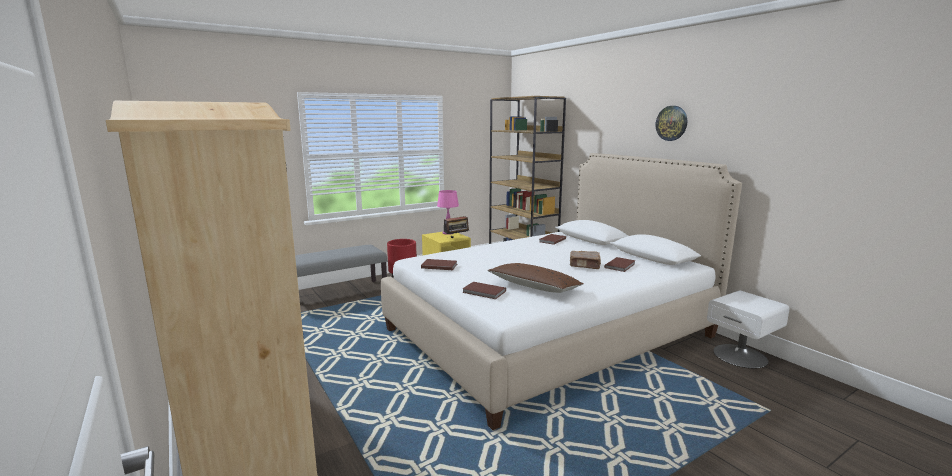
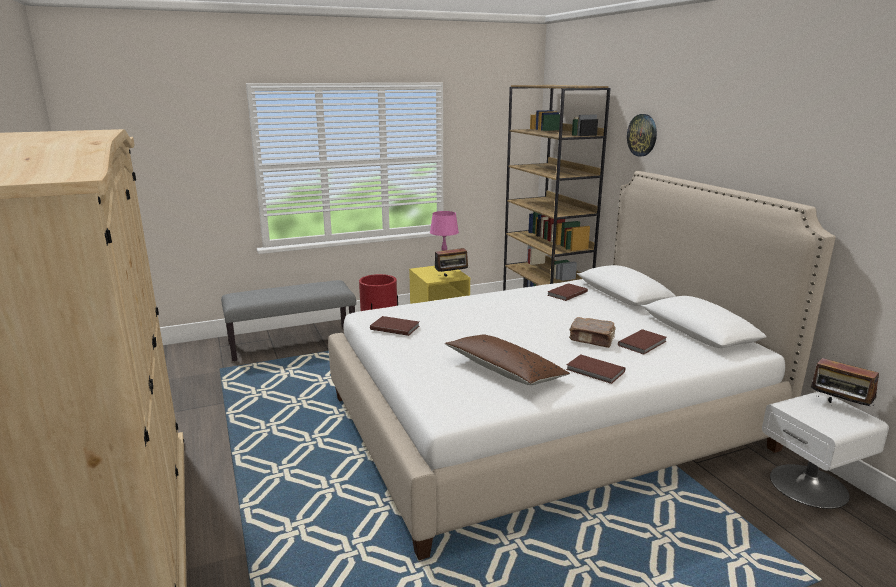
camera: 10 degrees right, 5 degrees up
brown book [462,282,506,299] -> brown book moved to [566,354,625,384]
wall clock [656,106,687,141] -> wall clock moved to [627,114,657,157]
none -> radio [811,354,879,407]

